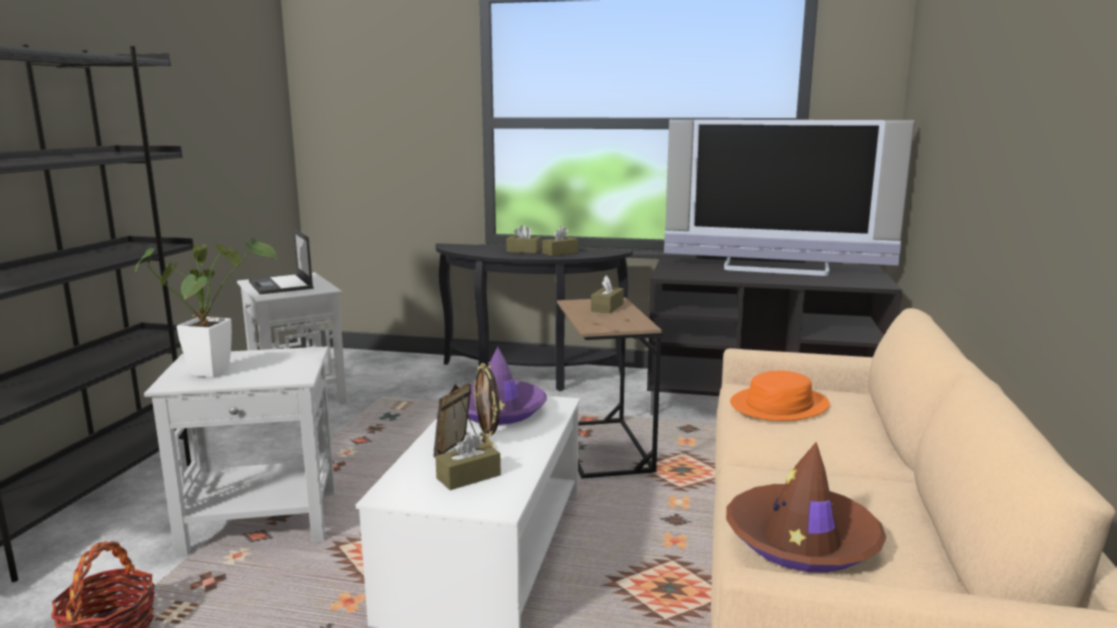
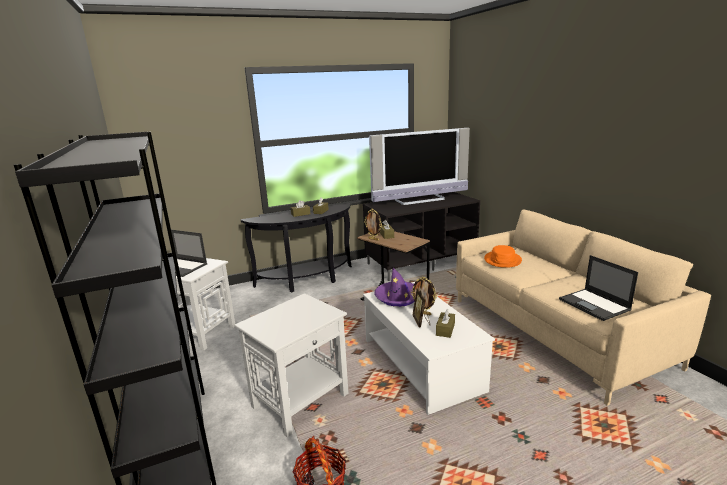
camera: 35 degrees left, 5 degrees up
potted plant [135,237,277,377] -> none
brown hat [726,442,886,573] -> laptop [559,255,638,321]
none -> picture frame [364,209,382,241]

